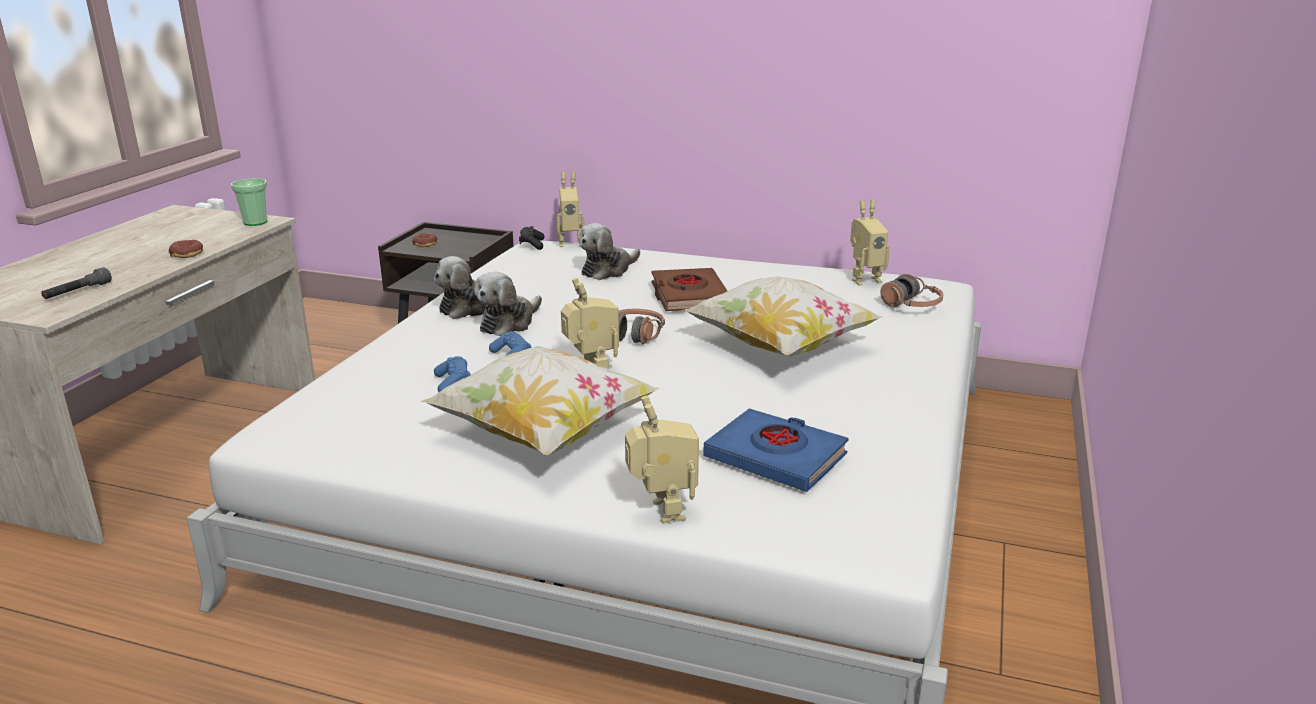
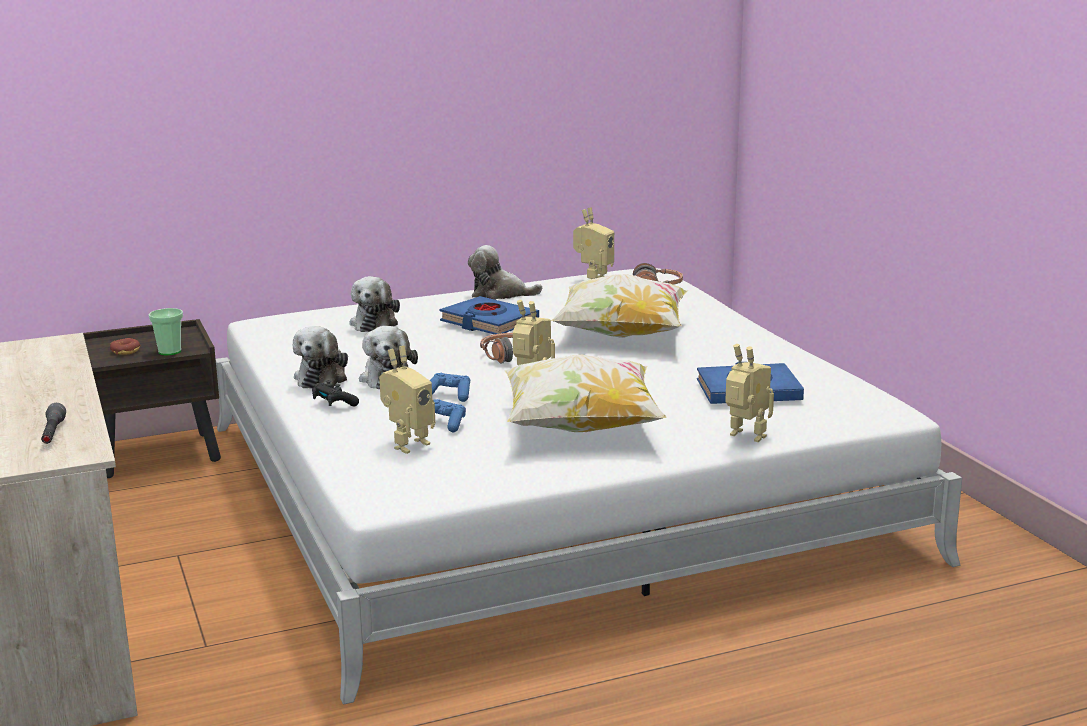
camera: 40 degrees left, 5 degrees down
donut [169,240,203,258] -> none
cup [231,178,267,226] -> cup moved to [149,308,183,355]
black game controller [519,226,545,250] -> black game controller moved to [312,380,359,406]
toy robot [556,172,584,247] -> toy robot moved to [379,346,435,454]
brown book [651,268,727,311] -> blue book [440,296,539,334]
none -> plush toy [468,245,542,300]

